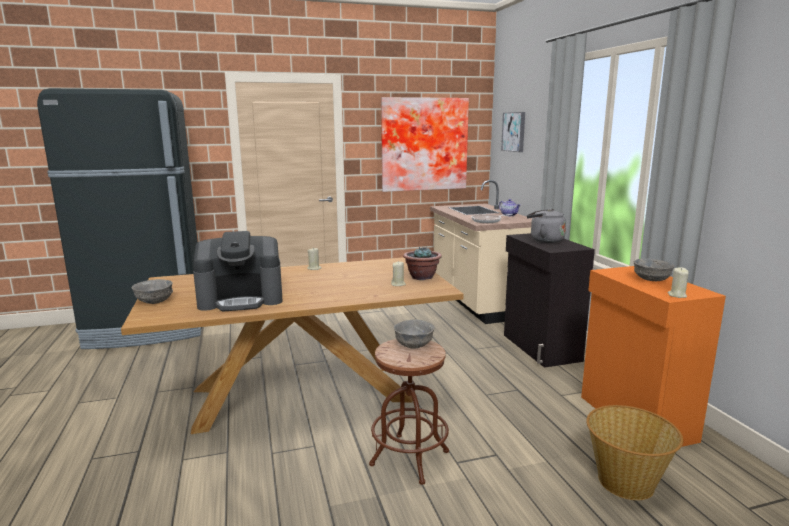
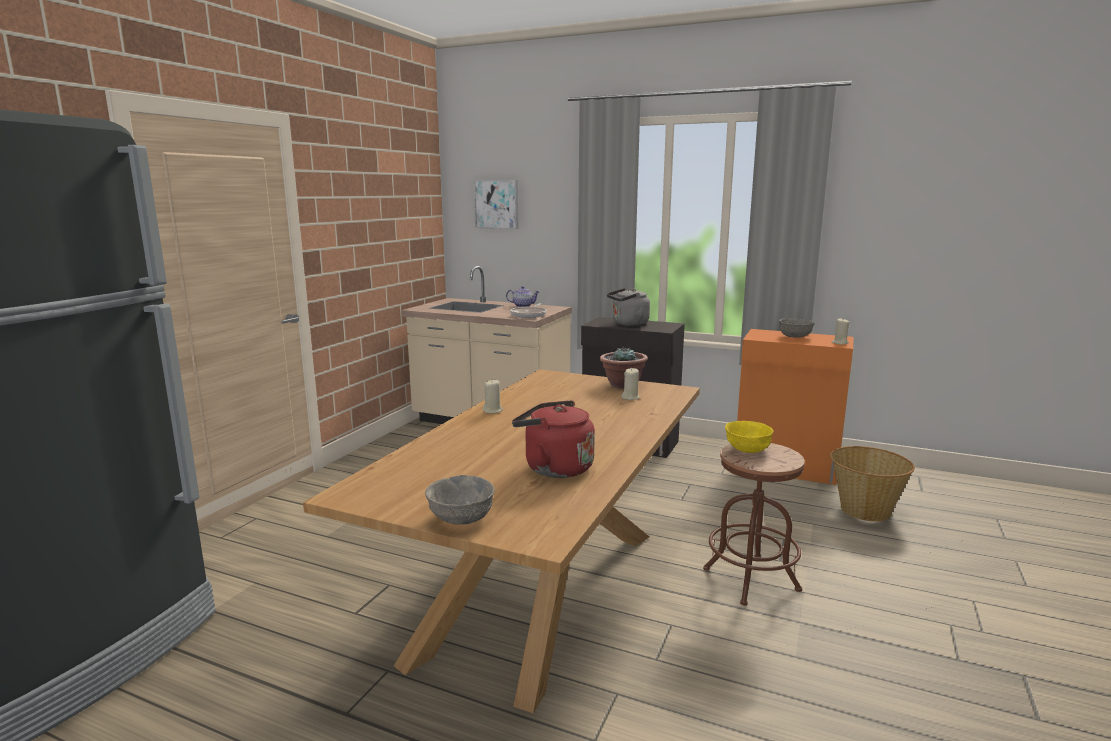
camera: 50 degrees left, 0 degrees up
coffee machine [193,231,282,311] -> red kettle [512,400,595,478]
picture [381,97,469,192] -> none
grey bowl [394,319,435,349] -> yellow bowl [725,421,774,453]

